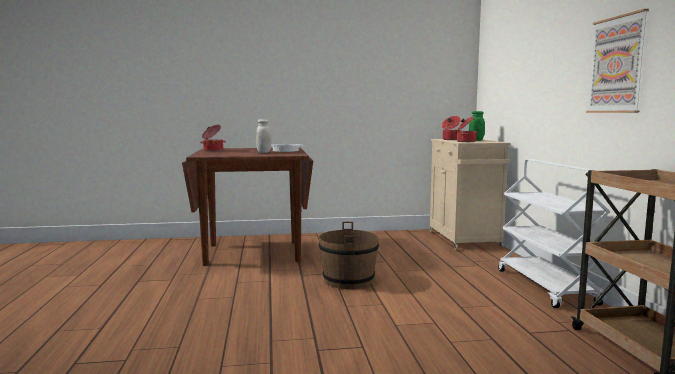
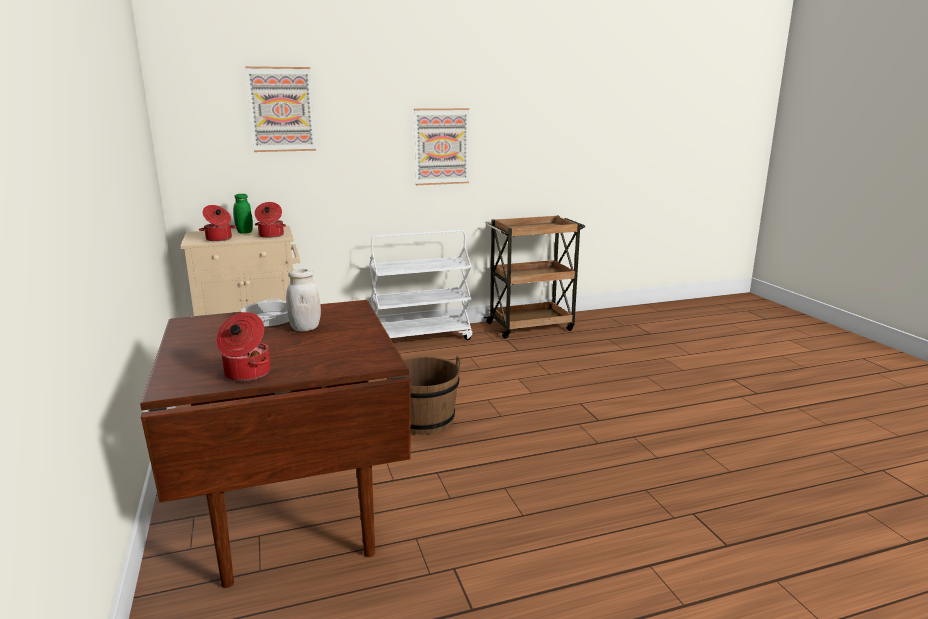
camera: 100 degrees left, 10 degrees up
none -> picture [245,66,316,152]

